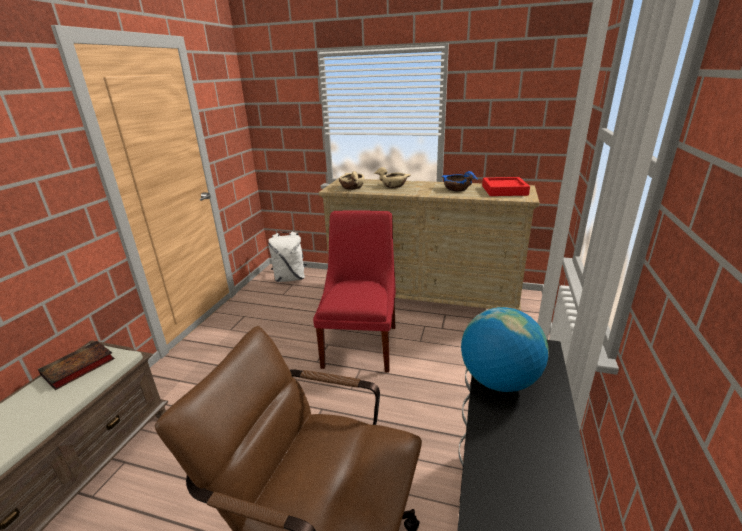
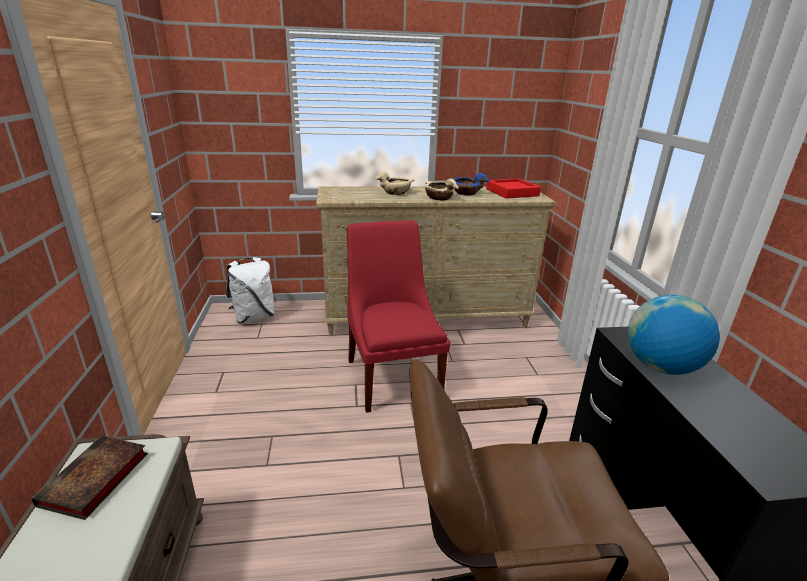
camera: 25 degrees left, 0 degrees up
beige bowl [339,171,365,190] -> beige bowl moved to [425,179,459,200]

